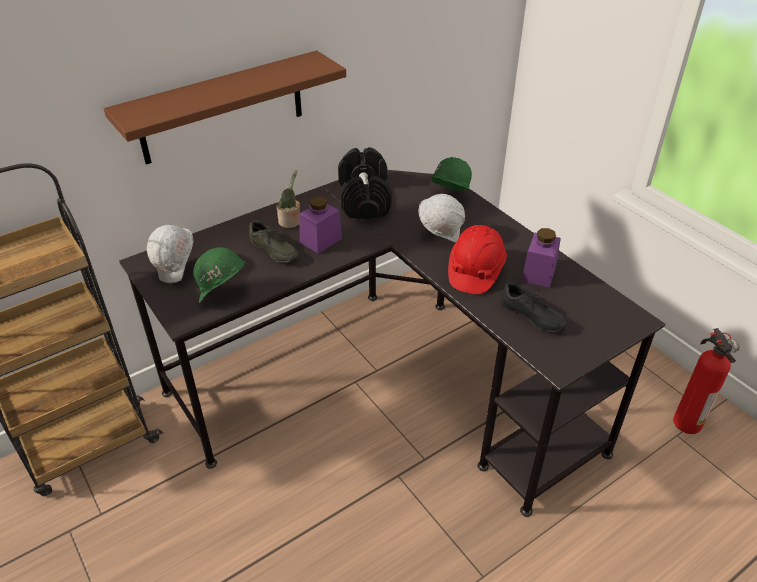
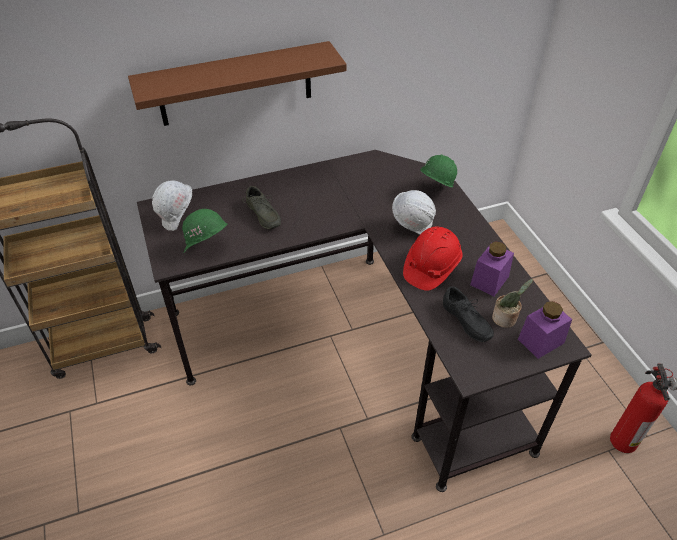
camera: 15 degrees right, 5 degrees up
potted plant [277,170,300,228] -> potted plant moved to [492,279,533,328]
purple jar [299,196,342,254] -> purple jar moved to [518,301,572,359]
black dumbbell [338,147,392,219] -> none

